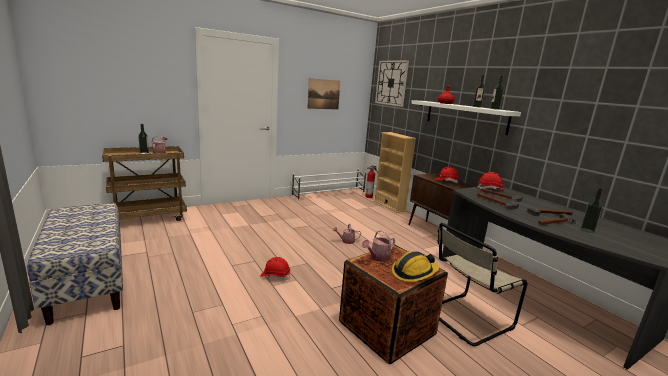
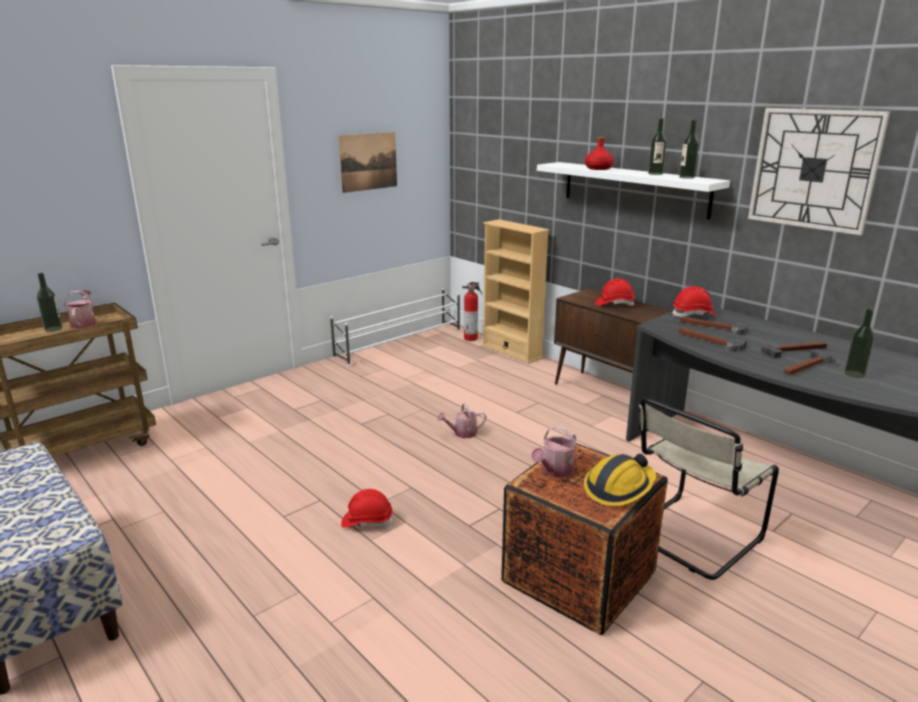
camera: 10 degrees left, 5 degrees up
wall clock [375,60,409,107] -> wall clock moved to [748,108,890,235]

